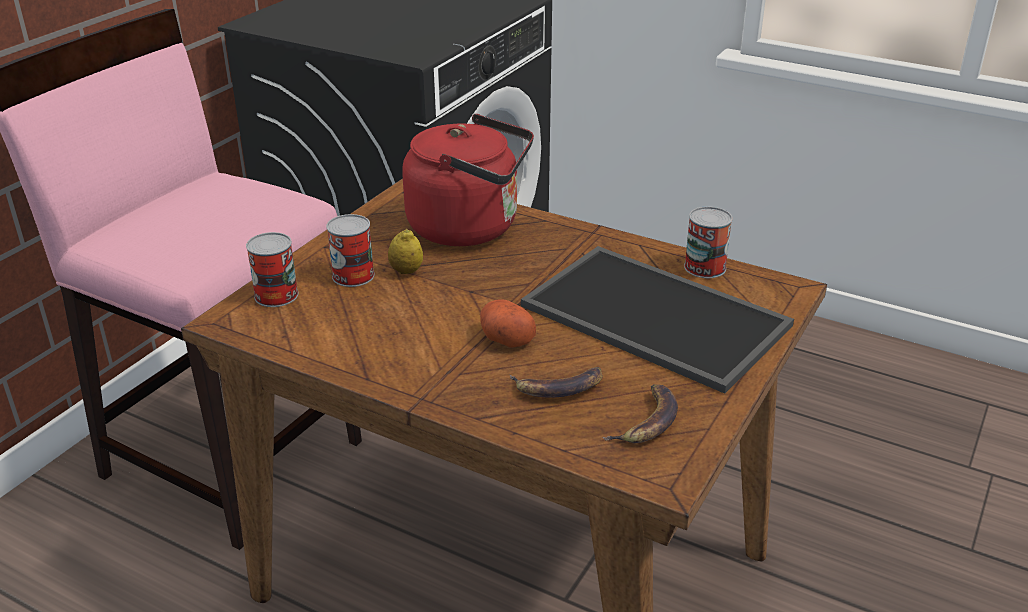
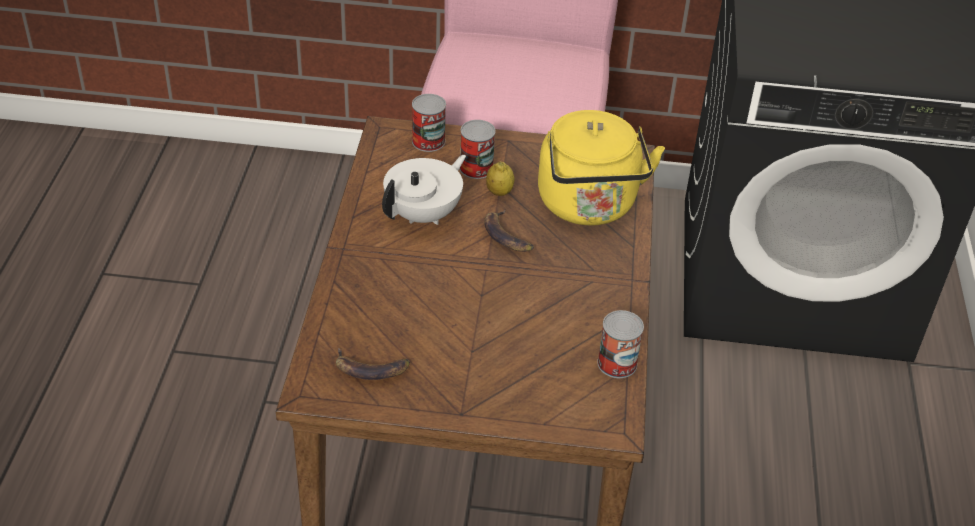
camera: 65 degrees right, 10 degrees up
red kettle [402,114,534,246] -> yellow kettle [538,110,665,225]
potato [480,299,536,348] -> none
banana [510,367,603,398] -> banana moved to [484,210,534,252]
tray [521,246,794,394] -> none
none -> white teapot [382,155,466,225]

